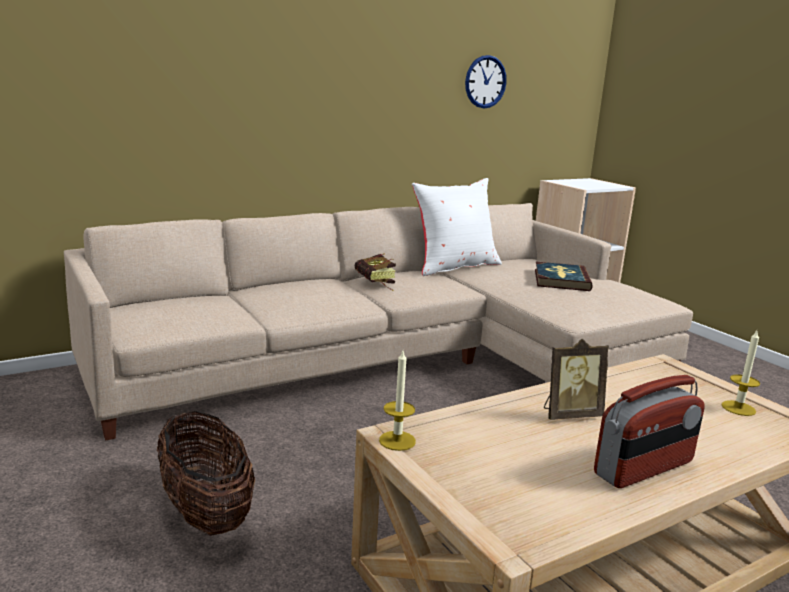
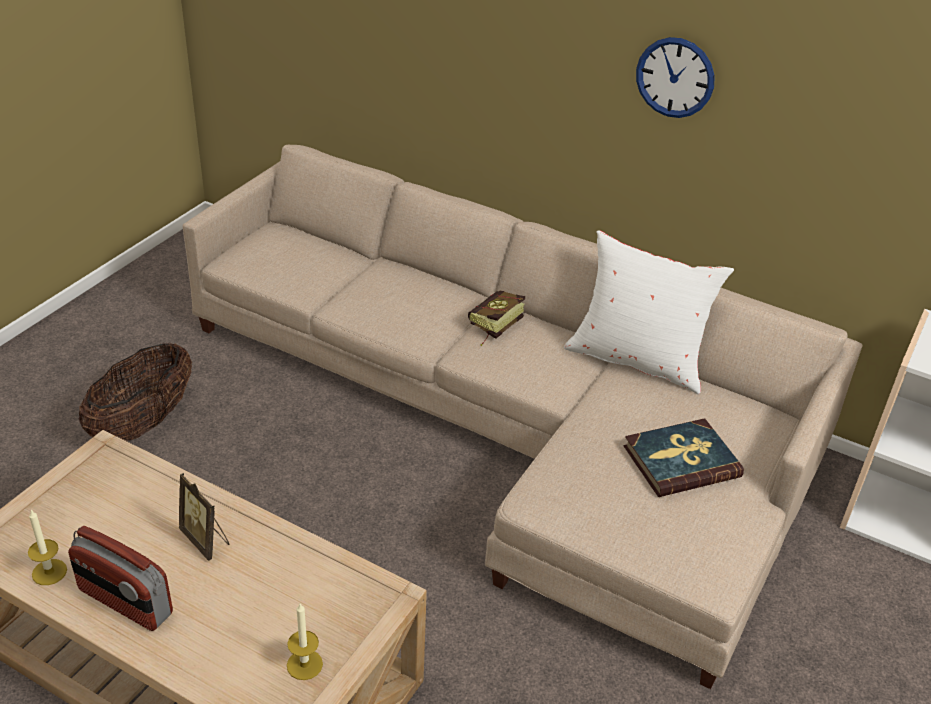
camera: 60 degrees right, 20 degrees up
candle [379,351,416,451] -> candle moved to [28,509,67,585]
wall clock [465,55,507,108] -> wall clock moved to [636,37,715,118]

